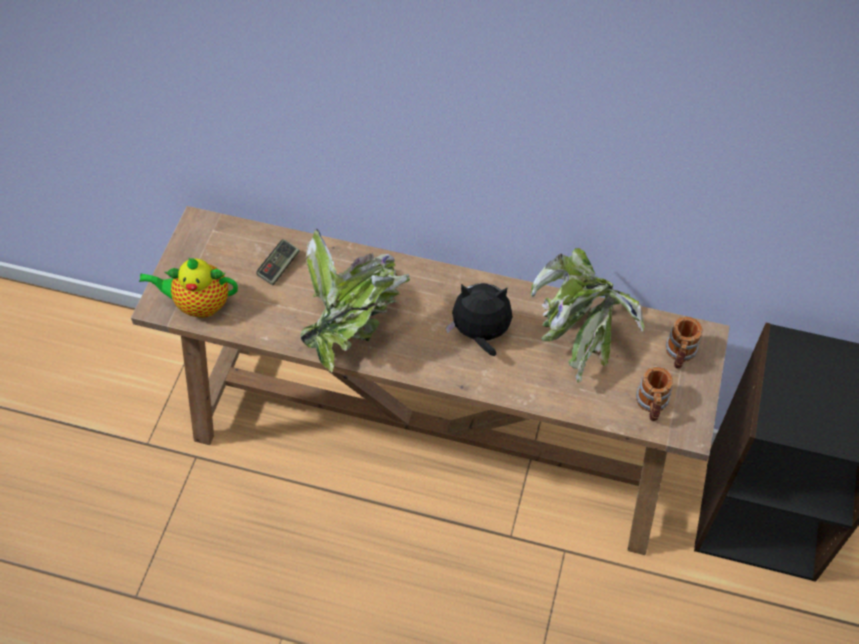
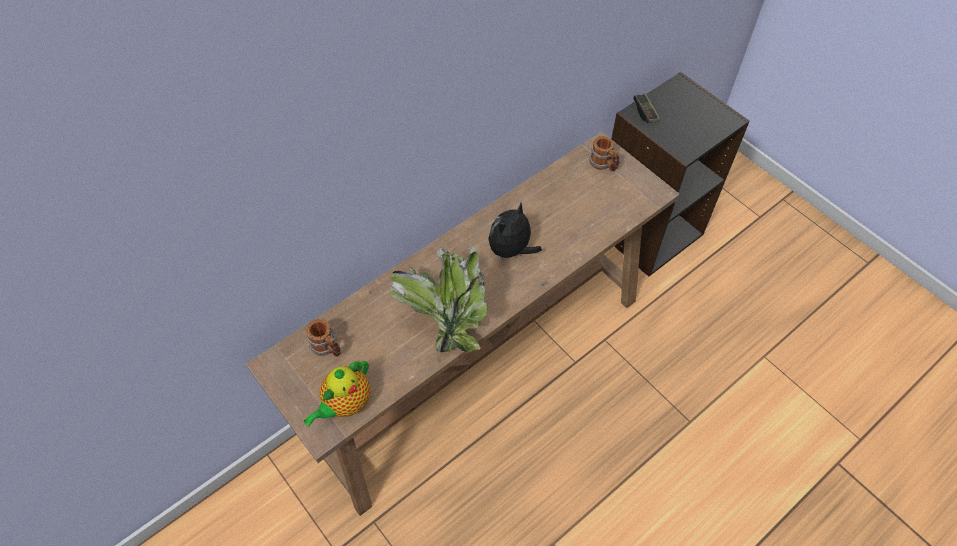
camera: 55 degrees left, 0 degrees up
game controller [257,239,299,285] -> game controller moved to [633,94,660,123]
potted plant [531,248,645,382] -> none
mug [636,367,673,421] -> mug moved to [306,319,341,357]

